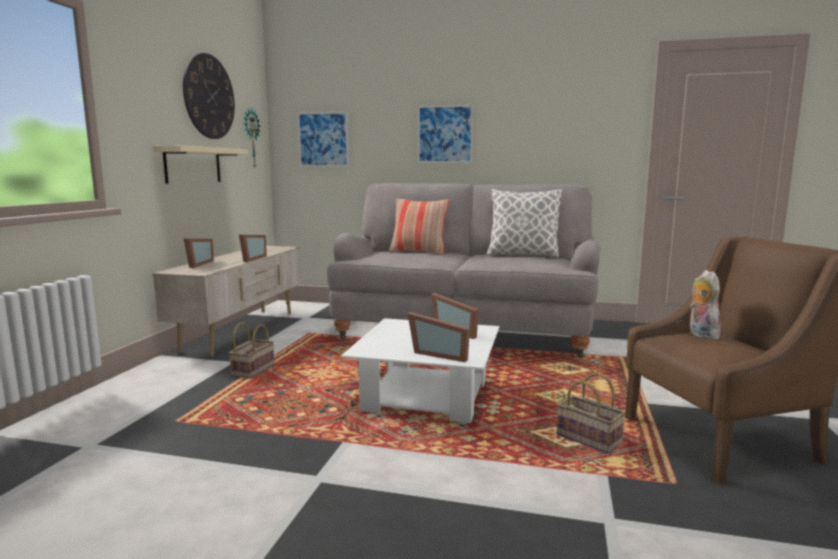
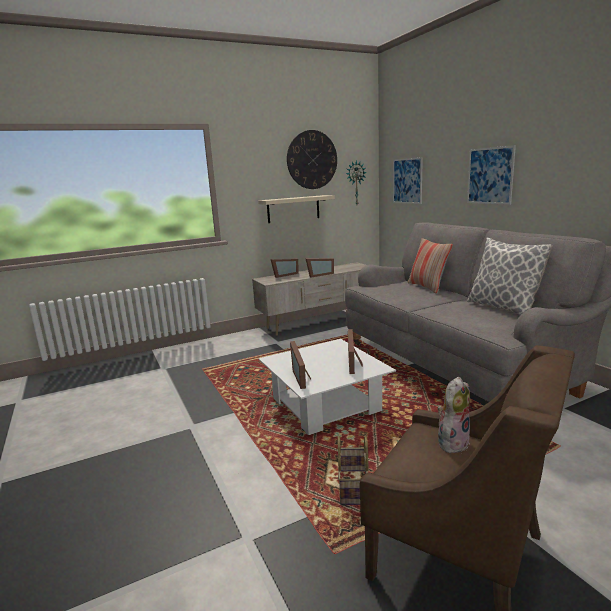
camera: 50 degrees right, 5 degrees up
basket [229,322,275,379] -> none

